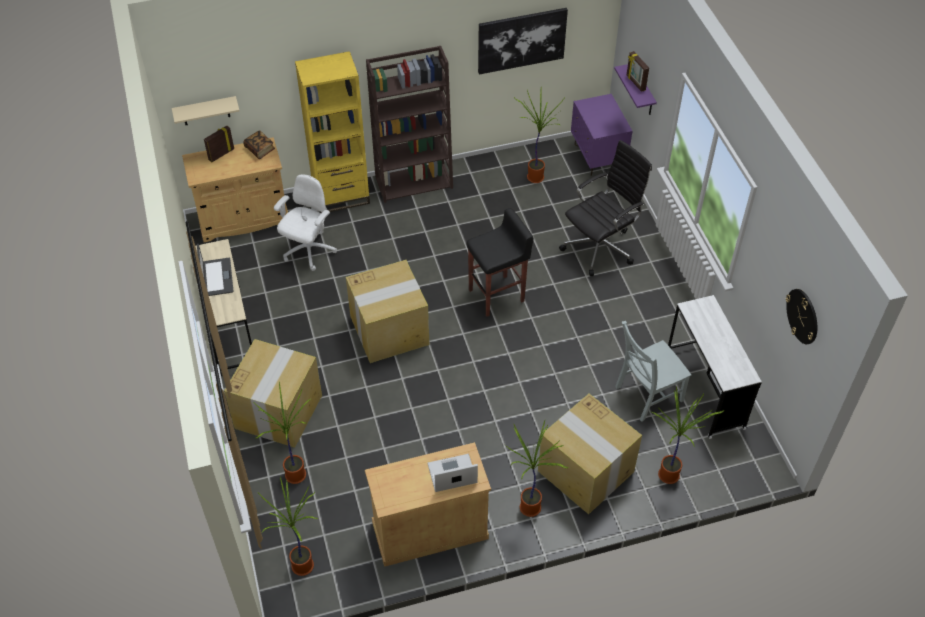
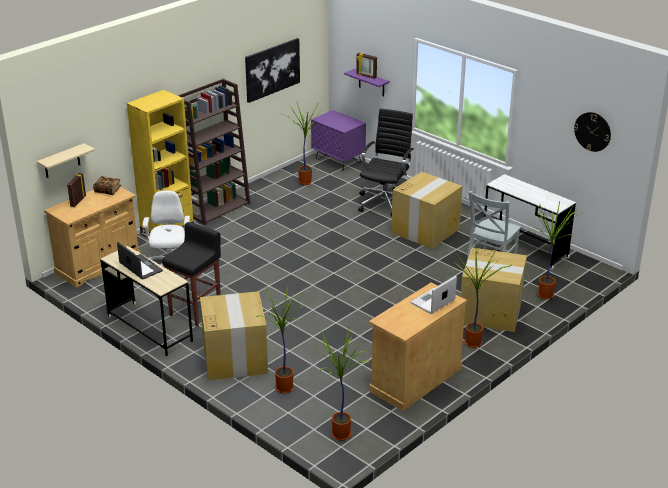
camera: 30 degrees left, 20 degrees down
cardboard box [346,260,430,363] -> cardboard box moved to [391,172,463,249]
black stool [467,208,534,317] -> black stool moved to [162,222,221,327]

